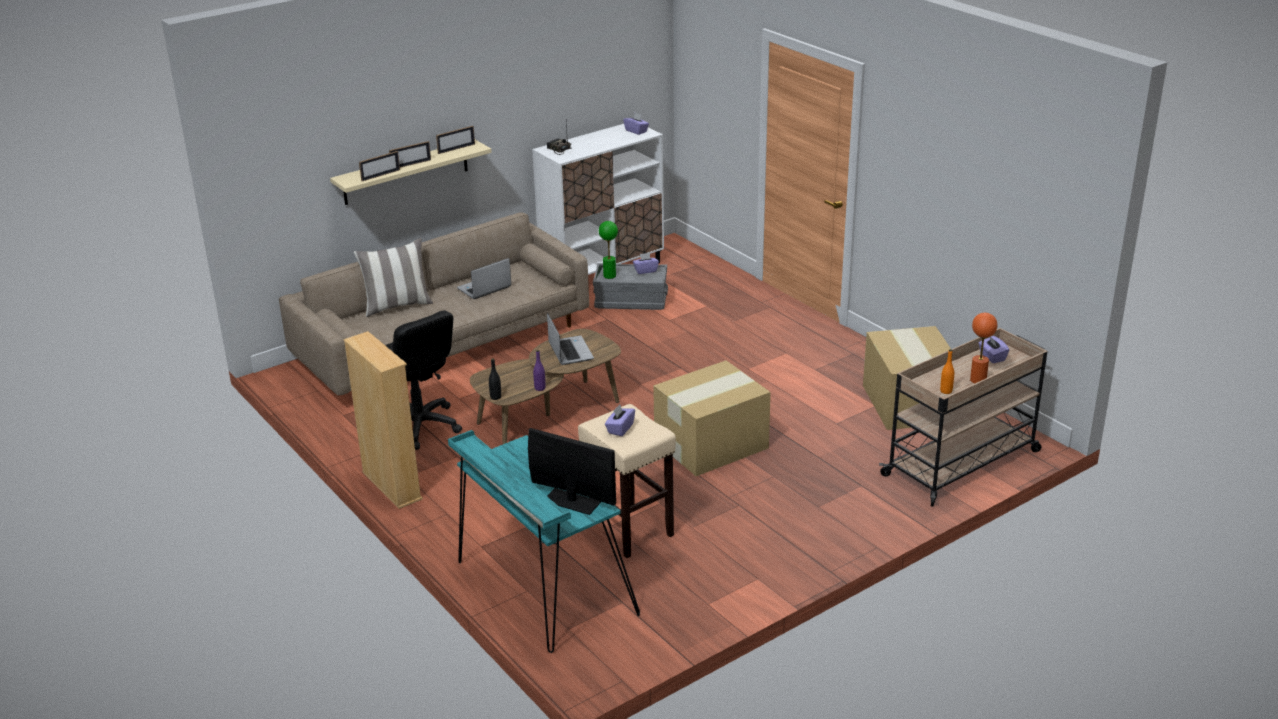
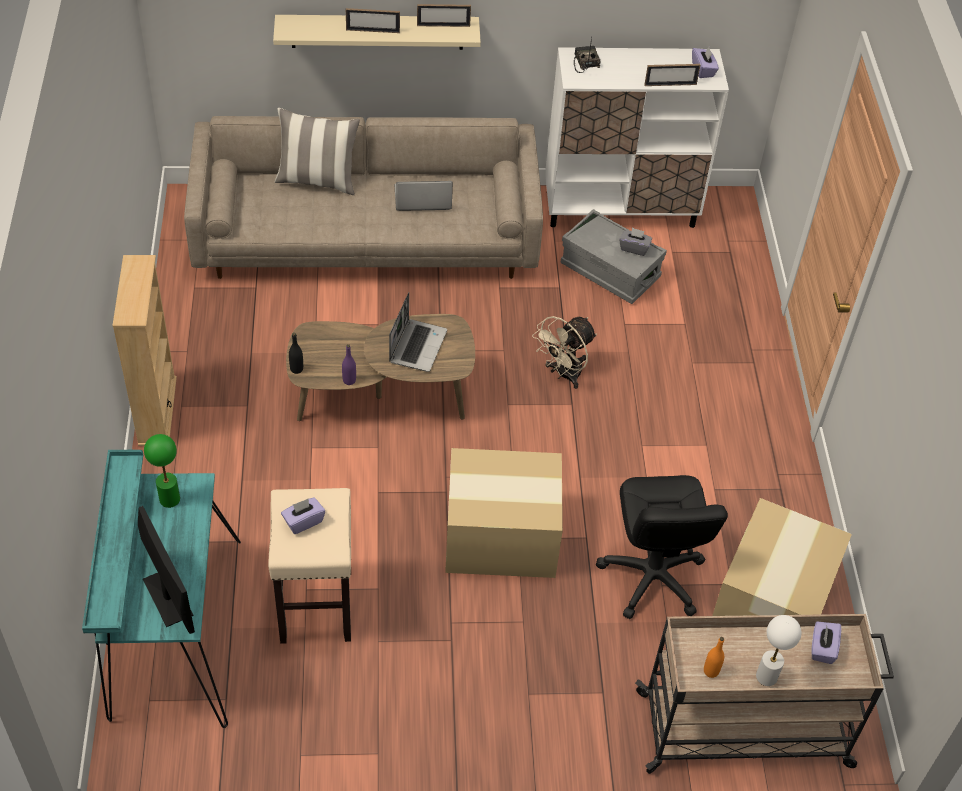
camera: 30 degrees right, 20 degrees up
picture frame [359,151,400,181] -> picture frame moved to [644,64,700,86]
black office chair [385,310,462,450] -> black office chair moved to [596,475,728,619]
green table lamp [599,221,618,279] -> green table lamp moved to [144,434,180,508]
purple tissue box [633,253,659,274] -> grey tissue box [619,228,652,256]
orange table lamp [970,313,997,384] -> white table lamp [756,615,802,686]
none -> beige fan [532,316,597,389]

